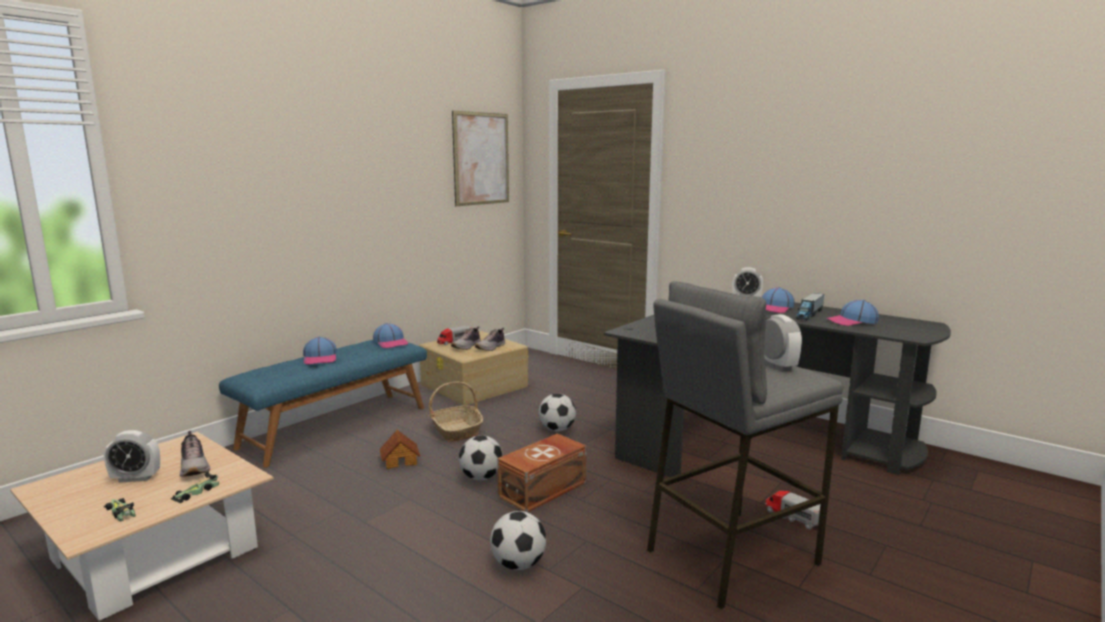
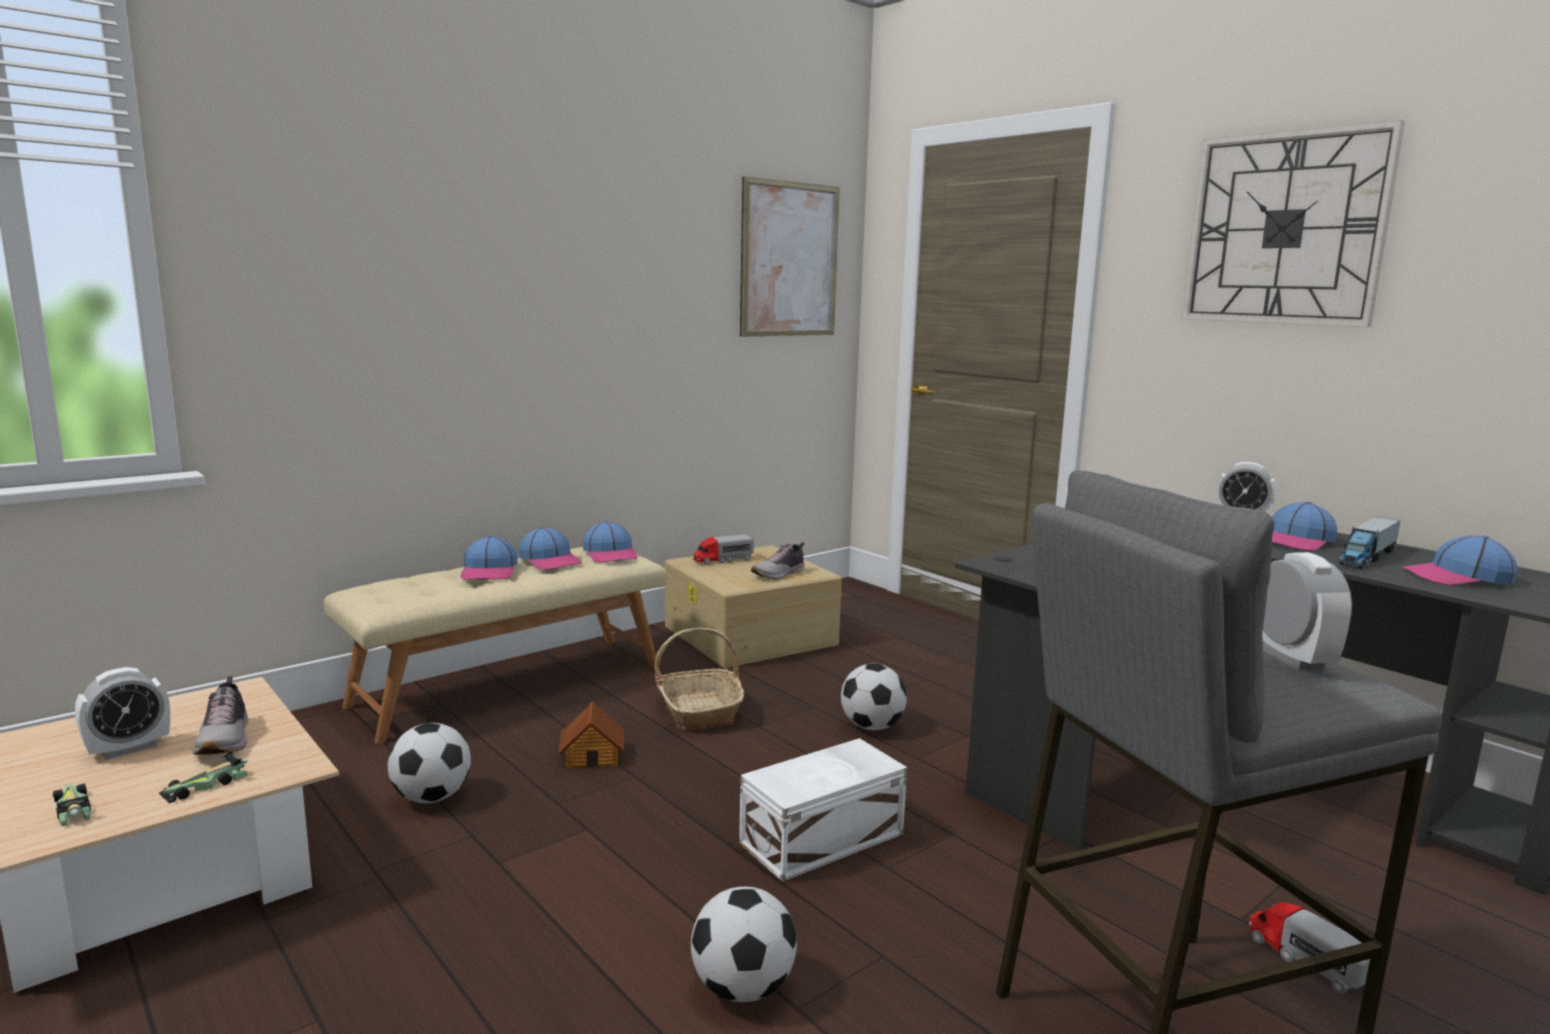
camera: 10 degrees right, 0 degrees up
alarm clock [104,430,160,483] -> alarm clock turned 45 degrees counterclockwise [75,667,170,760]
blue bench [219,340,427,468] -> beige bench [324,547,667,744]
shoe [451,327,480,350] -> none
football [459,435,503,480] -> football moved to [388,723,471,803]
brown storage box [497,433,586,512] -> white storage box [739,738,907,882]
none -> cap [519,527,581,570]
none -> wall clock [1182,120,1405,327]

